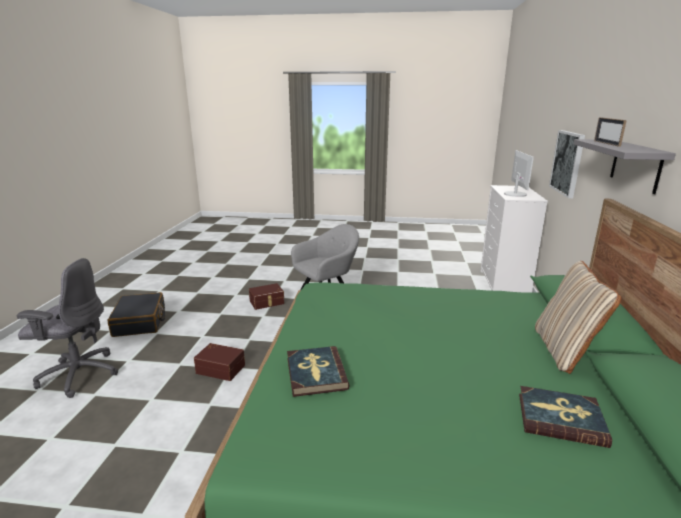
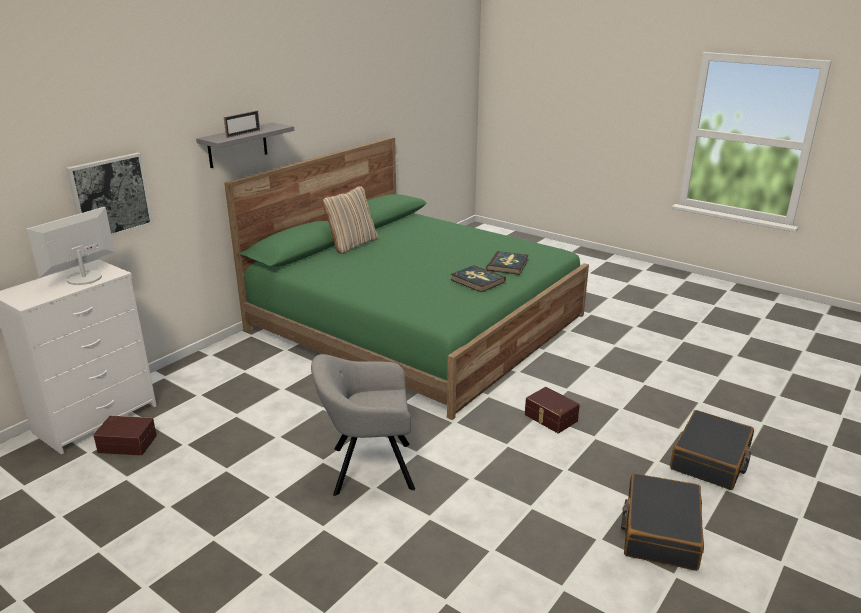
camera: 150 degrees left, 5 degrees up
grey office chair [17,258,118,398] -> black suitcase [670,410,754,490]
brown storage box [249,283,285,310] -> brown storage box moved to [93,416,157,455]
book [519,386,612,448] -> book moved to [451,265,506,292]

